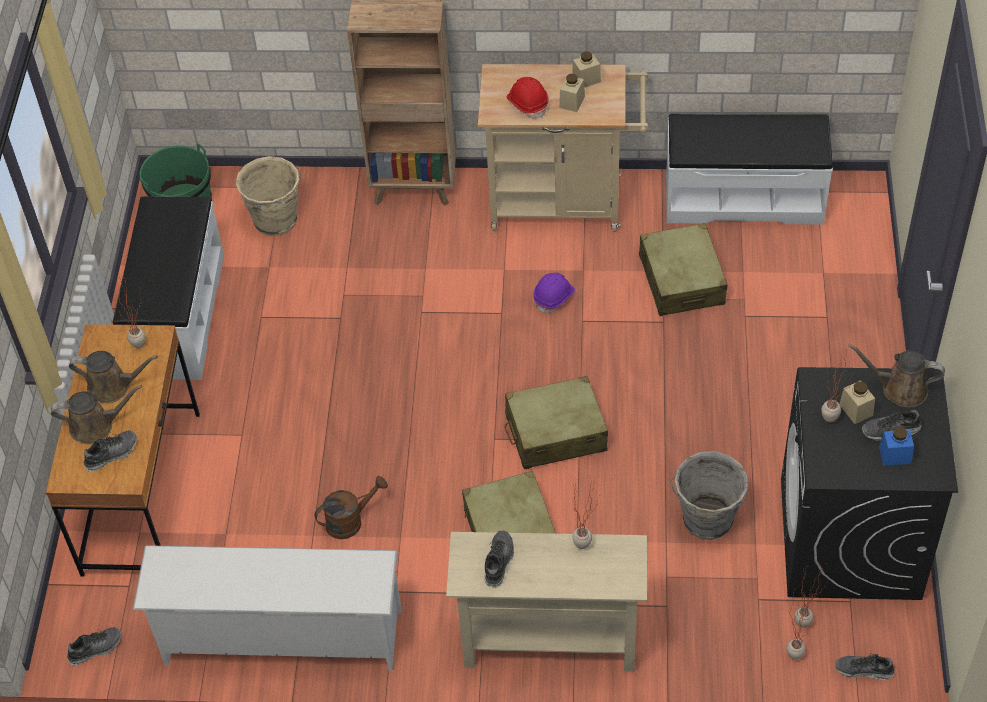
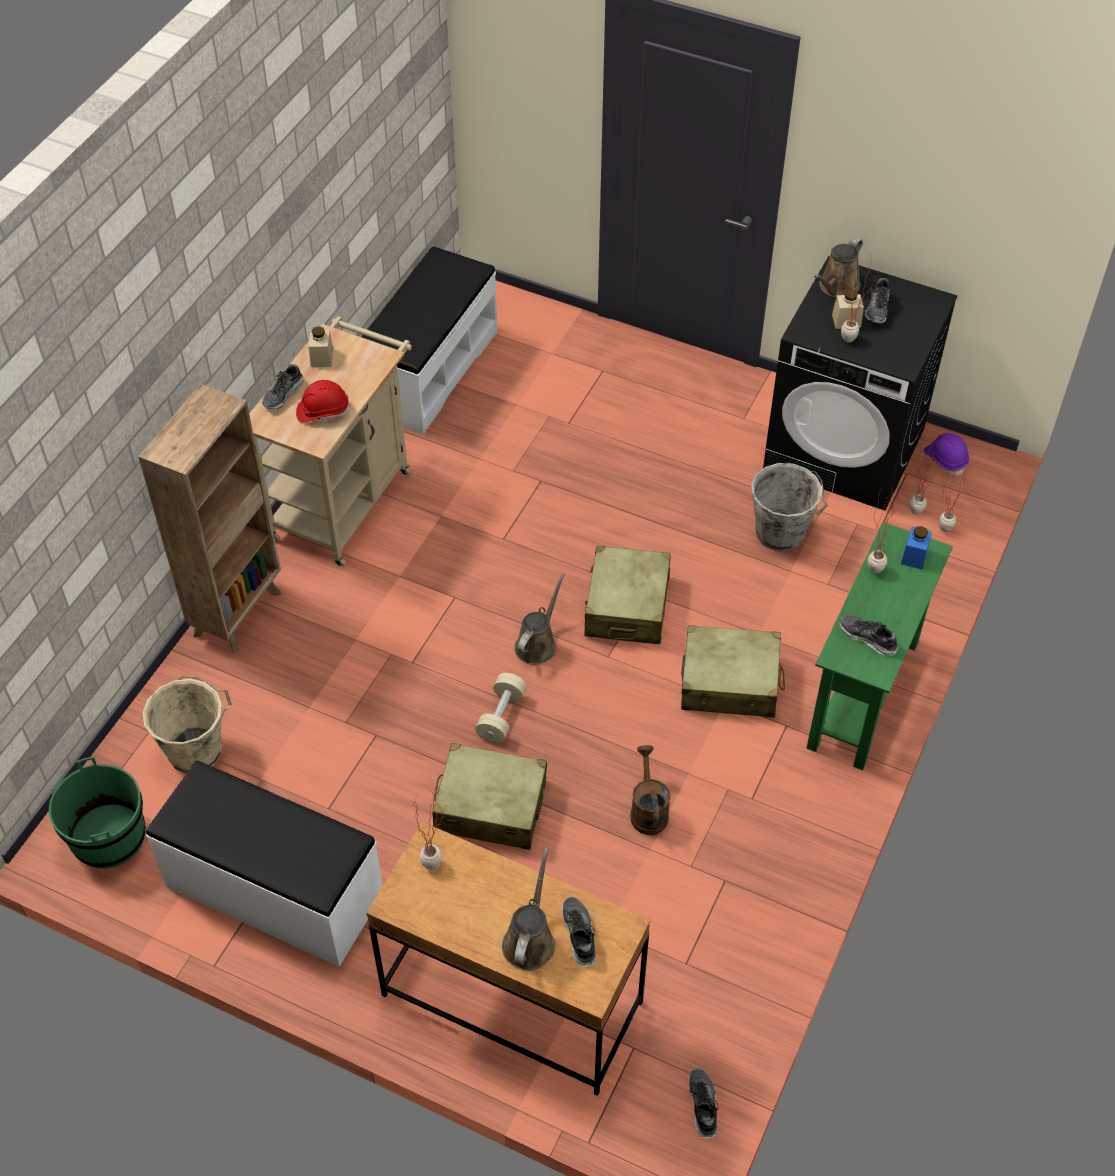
camera: 70 degrees left, 0 degrees up
brown watering can [69,351,158,404] -> brown watering can moved to [514,574,565,665]
white shoe rack [133,545,402,671] -> none
beige console table [446,532,647,672] -> green console table [807,522,953,770]
purple hard hat [533,273,575,314] -> purple hard hat moved to [924,433,969,475]
beige jar [559,74,585,112] -> none
beige suitcase [639,223,728,316] -> beige suitcase moved to [432,743,547,850]
shoe [835,654,895,680] -> shoe moved to [262,364,304,409]
blue jar [879,427,914,466] -> blue jar moved to [901,526,932,570]
none -> beige dumbbell [475,673,527,743]

